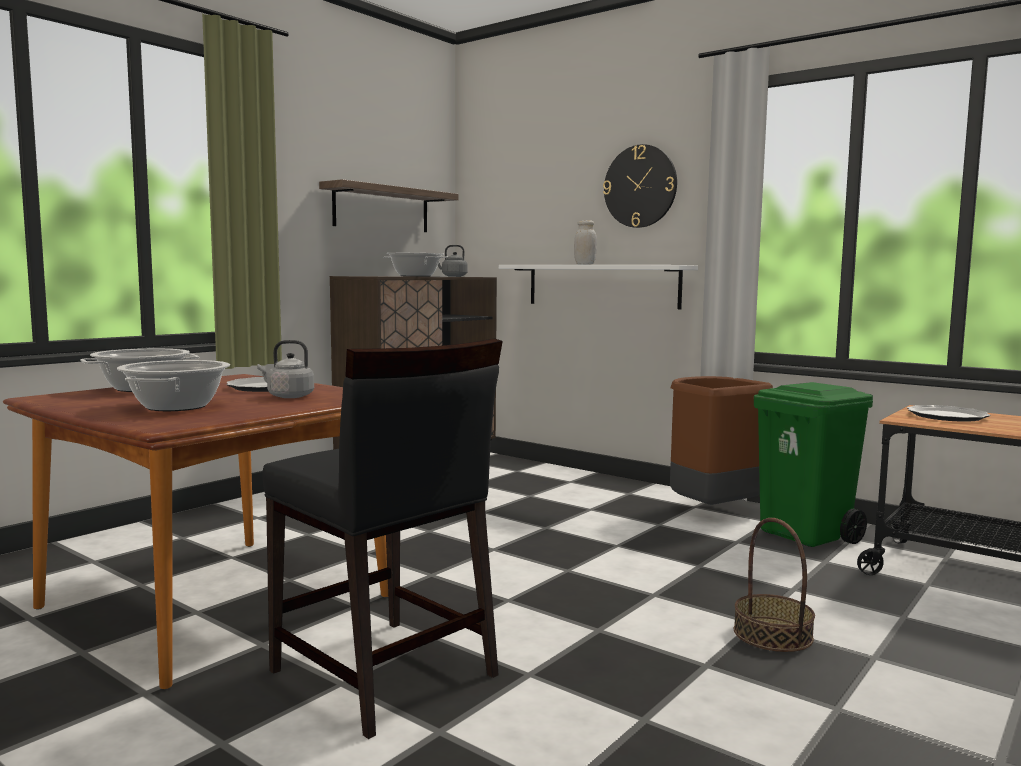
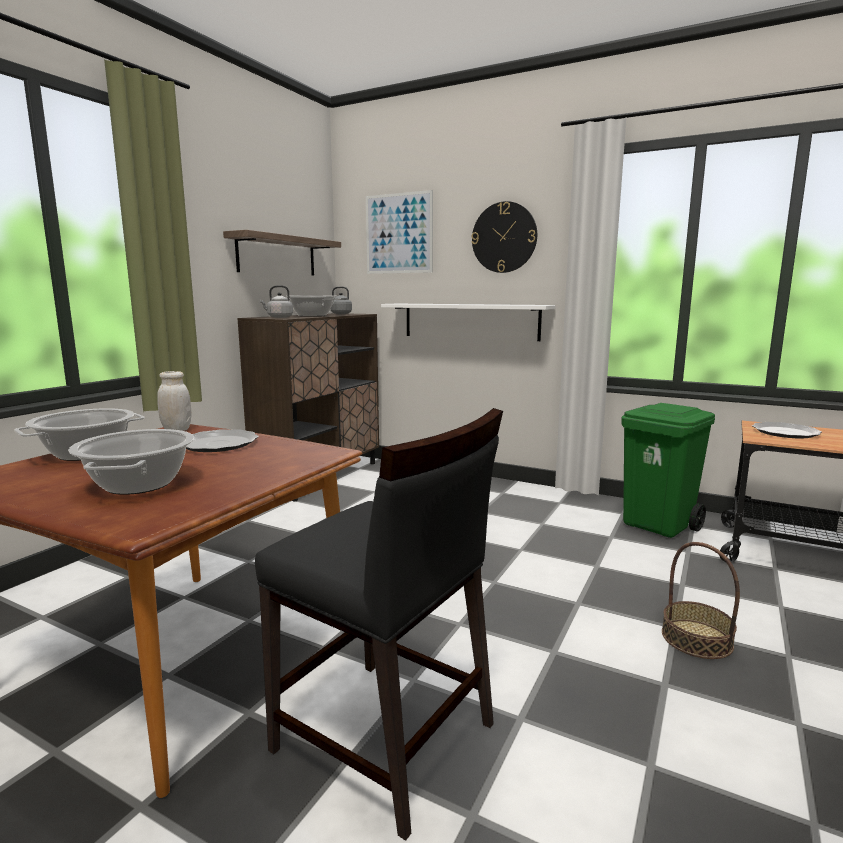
camera: 10 degrees left, 5 degrees up
grey kettle [257,340,314,398] -> grey kettle moved to [260,285,293,318]
white jar [574,220,597,265] -> white jar moved to [157,371,192,431]
brown trash can [670,376,773,505] -> none
none -> picture [366,190,433,274]

